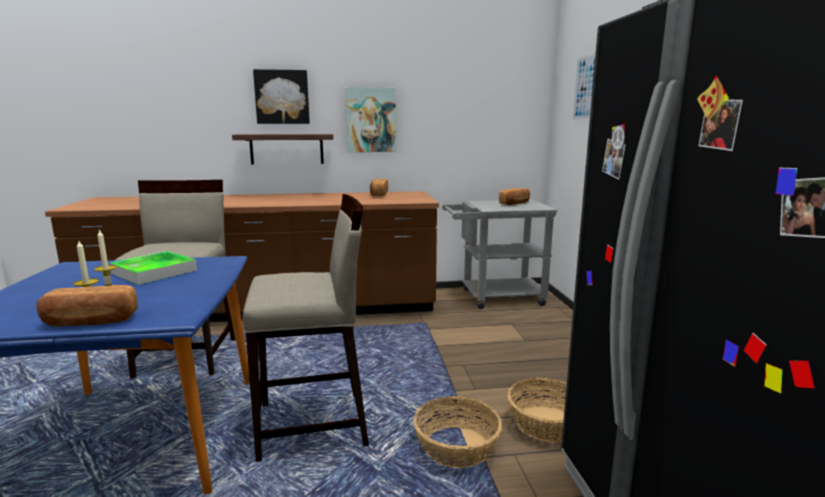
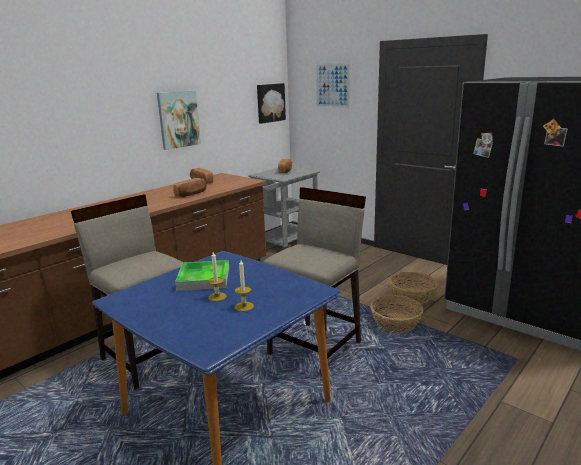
camera: 40 degrees left, 5 degrees up
bread [36,285,138,327] -> bread moved to [173,178,207,197]
shelf [232,134,334,164] -> none
picture [253,69,310,124] -> picture moved to [257,83,286,124]

